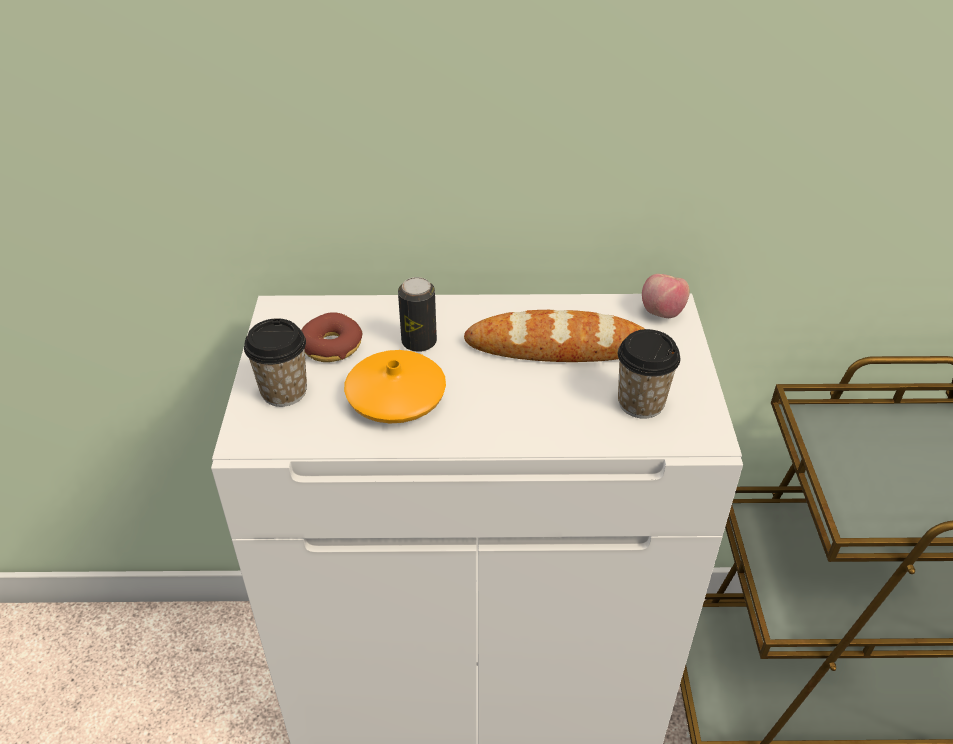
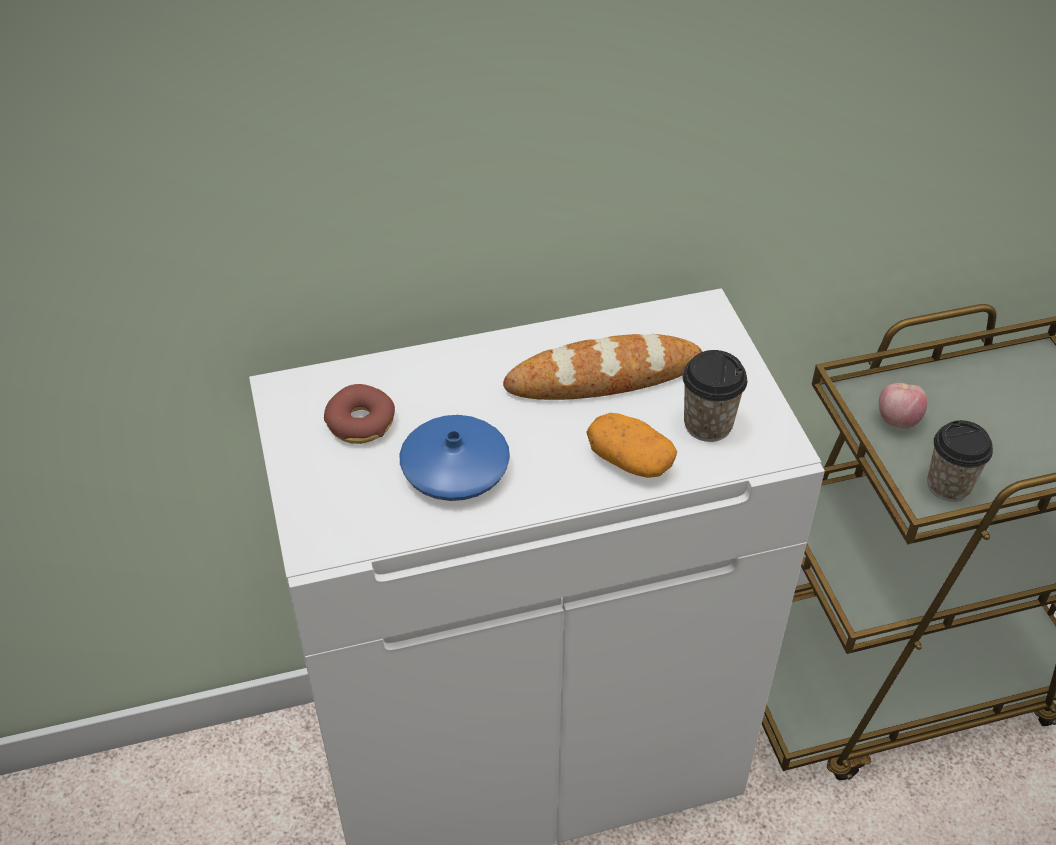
camera: 15 degrees left, 5 degrees up
cup [244,318,307,407] -> cup moved to [927,420,993,502]
orange vase [344,350,446,424] -> blue vase [400,415,510,501]
can [398,277,437,352] -> none
apple [642,274,690,318] -> apple moved to [879,383,927,428]
none -> potato [586,413,677,478]

